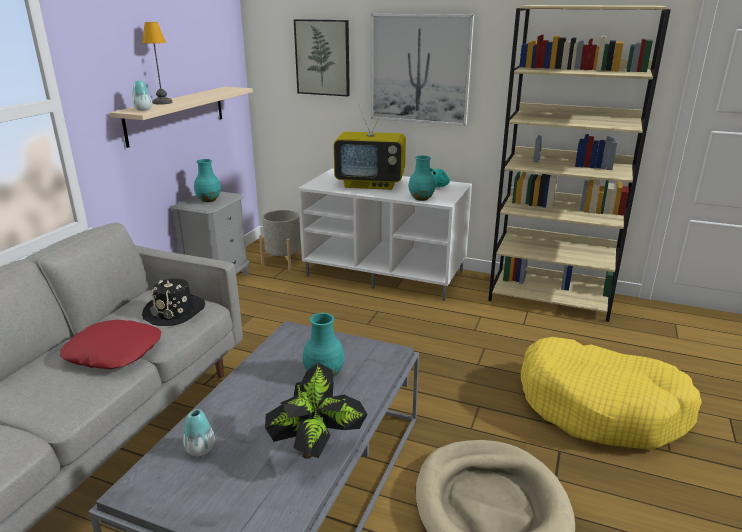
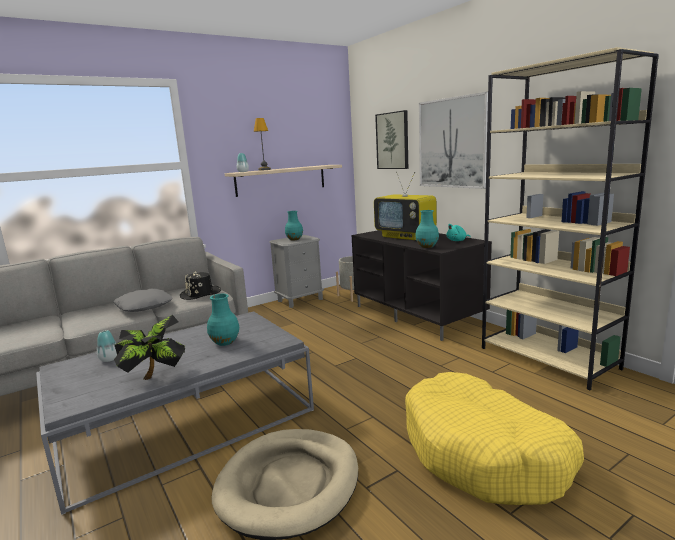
camera: 35 degrees right, 10 degrees down
red pillow [60,319,162,369] -> grey pillow [113,289,173,312]
white tv stand [298,168,472,301] -> black tv stand [352,230,492,341]

